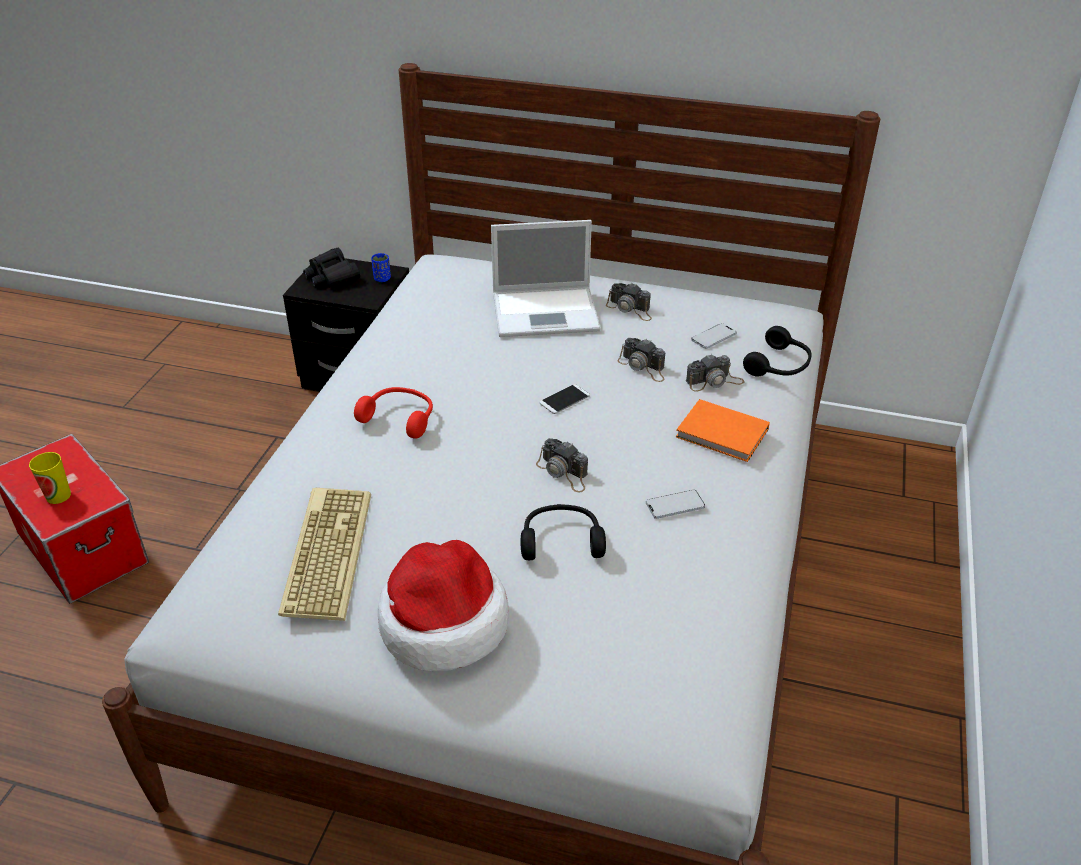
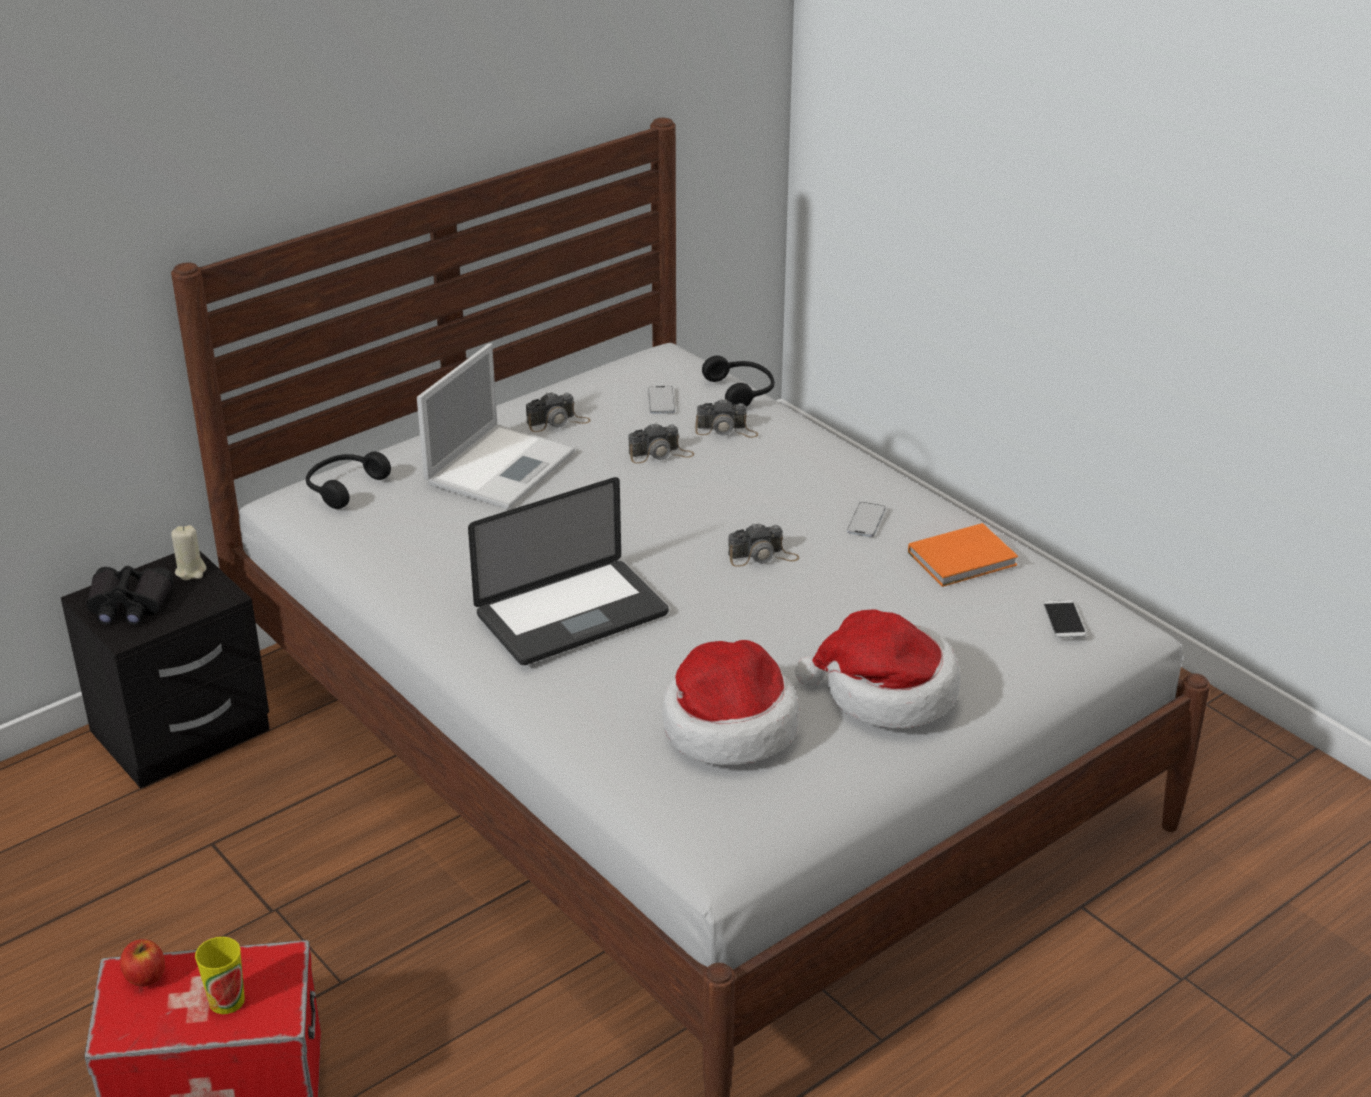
camera: 55 degrees left, 5 degrees down
keyboard [278,488,371,621] -> hat [662,640,799,765]
red headphones [354,387,433,439] -> laptop [468,477,669,665]
blue cup [371,253,391,282] -> beige candle [171,525,207,580]
black headphones [520,504,606,560] -> black headphones moved to [306,451,391,509]
phone [540,384,590,414] -> phone moved to [1043,600,1086,638]
orange book [676,399,770,462] -> orange book moved to [908,523,1018,587]
camera [686,354,745,391] -> camera turned 75 degrees clockwise [695,399,758,438]
none -> apple [120,939,165,987]

